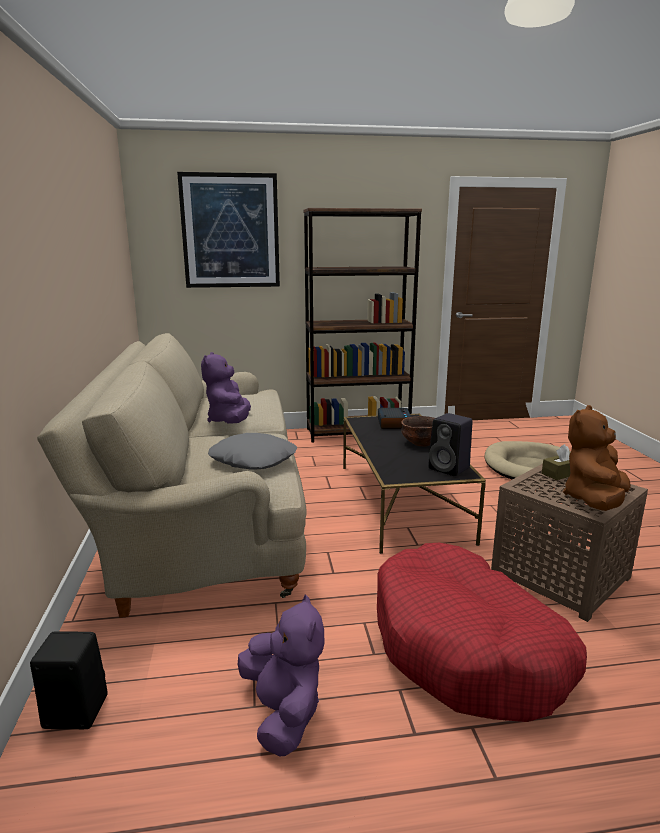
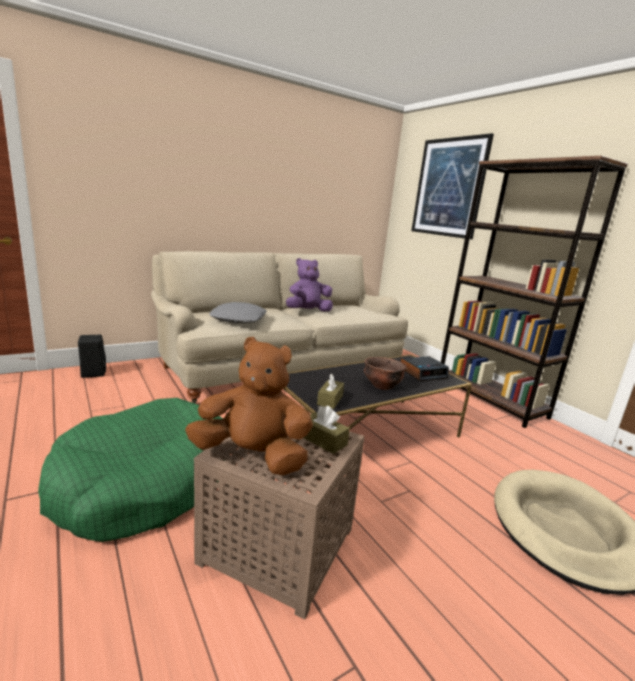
camera: 65 degrees right, 0 degrees up
purple plush toy [238,594,324,756] -> none
red dog bed [377,543,587,722] -> green dog bed [38,398,225,542]
black speaker [428,413,473,476] -> brown tissue box [317,374,344,409]

